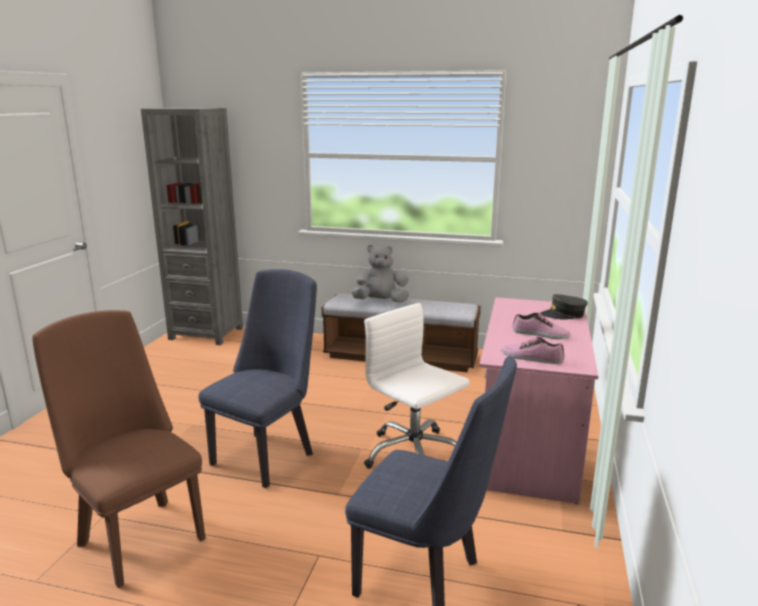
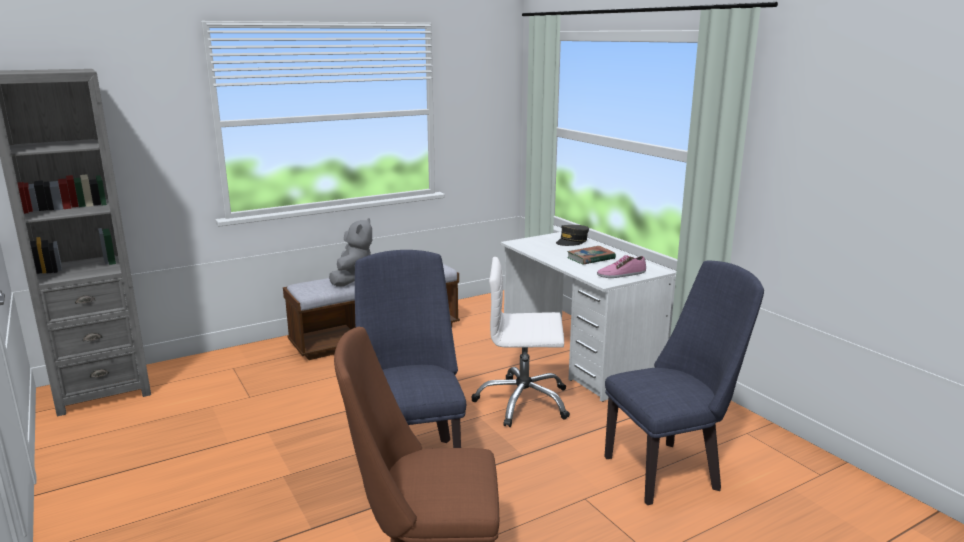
camera: 45 degrees left, 0 degrees up
grey plush toy [351,245,409,303] -> grey plush toy turned 150 degrees clockwise [329,218,372,287]
pink desk [479,297,598,504] -> white desk [500,232,676,402]
shoe [513,313,571,339] -> book [567,246,616,264]

